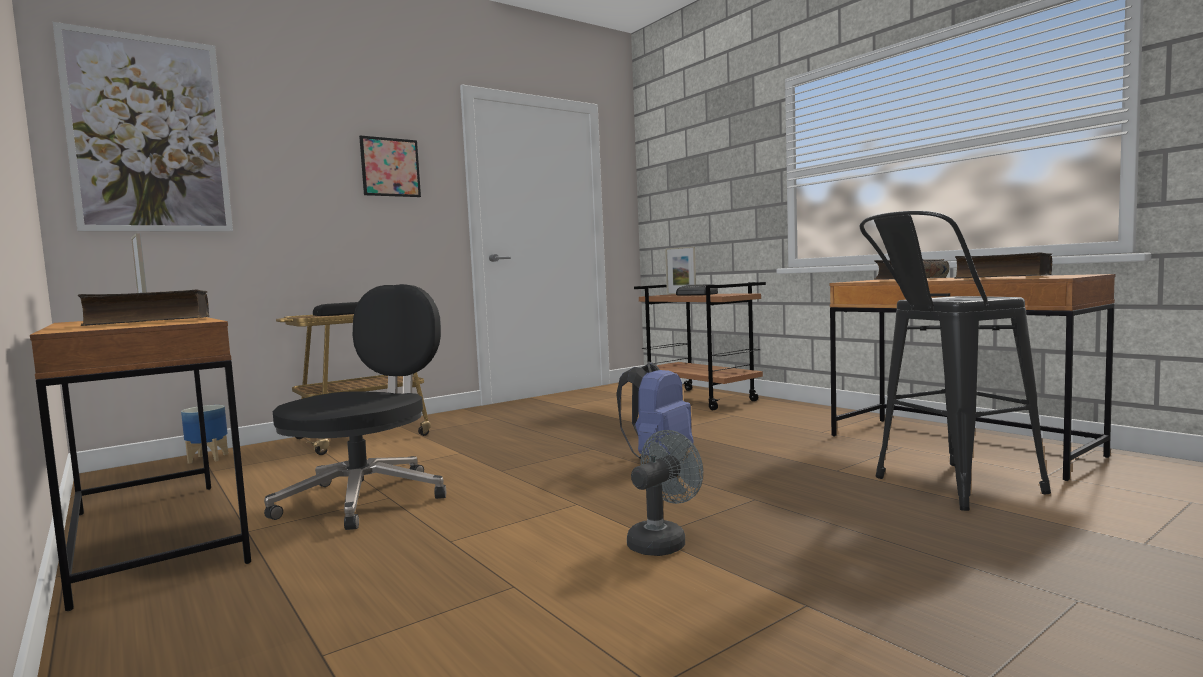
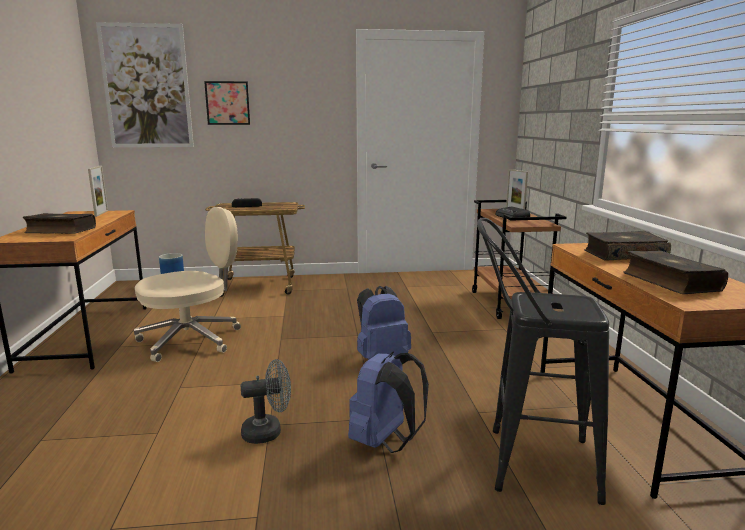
camera: 30 degrees right, 10 degrees up
black office chair [264,284,446,530] -> beige office chair [134,207,241,362]
picture [359,135,421,197] -> picture moved to [204,81,250,125]
none -> blue backpack [348,352,429,453]

